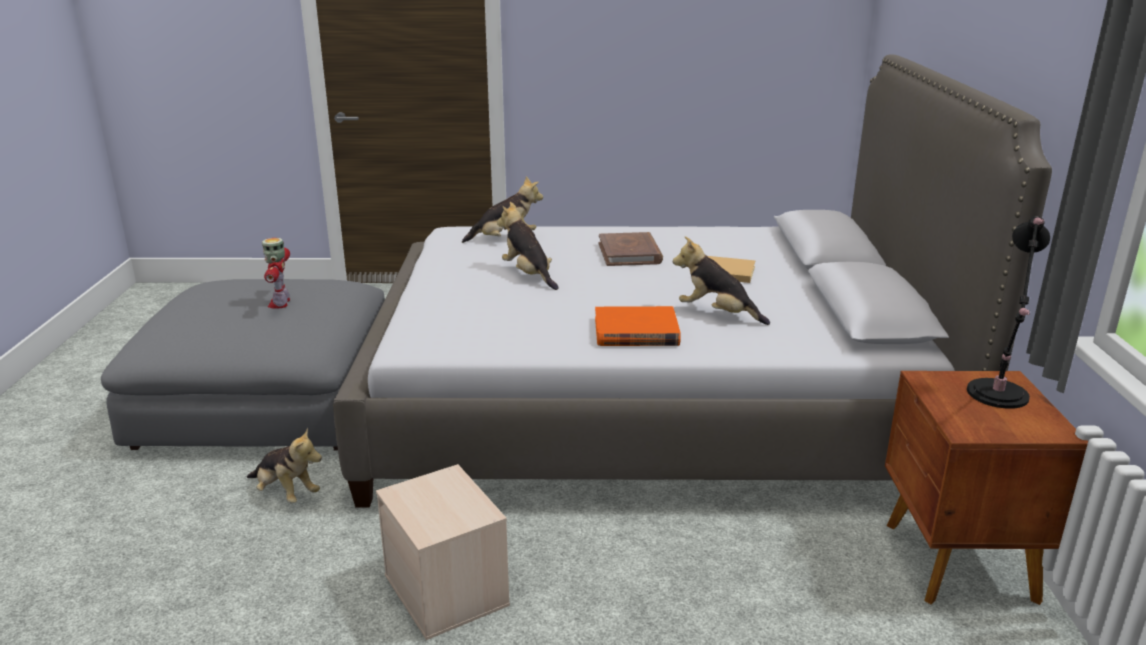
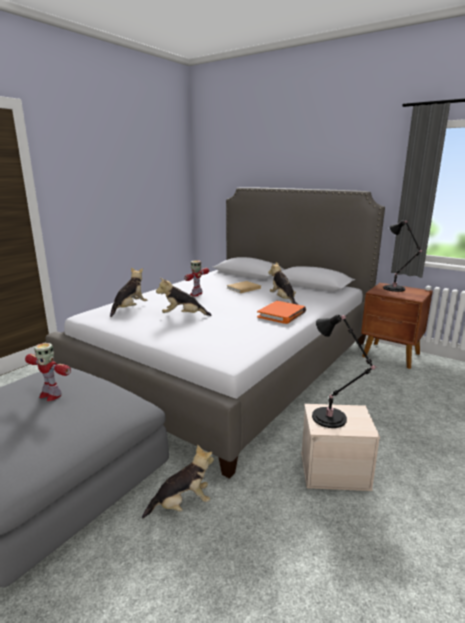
camera: 55 degrees left, 5 degrees down
brown book [599,232,663,266] -> toy robot [184,260,209,296]
plush toy [673,236,770,325] -> plush toy turned 90 degrees clockwise [268,262,298,305]
none -> black table lamp [312,314,376,428]

